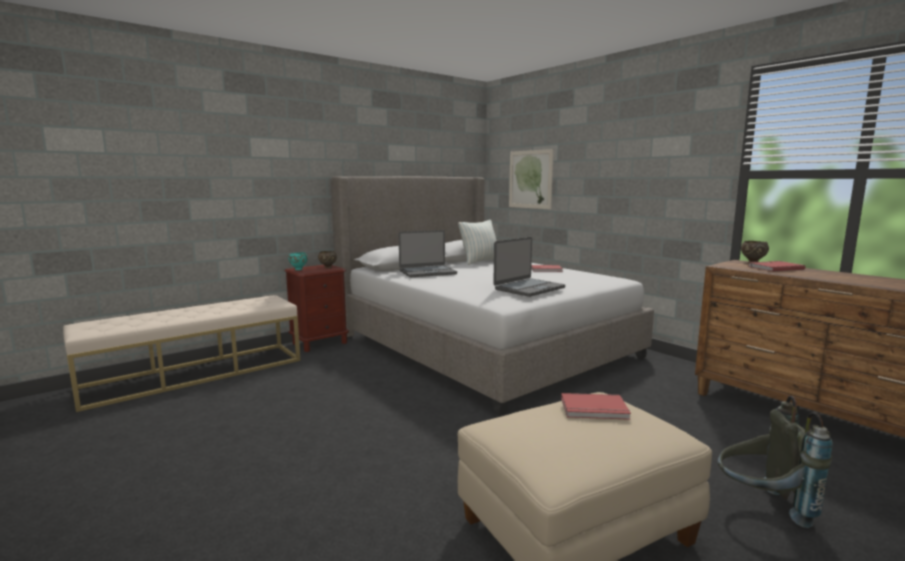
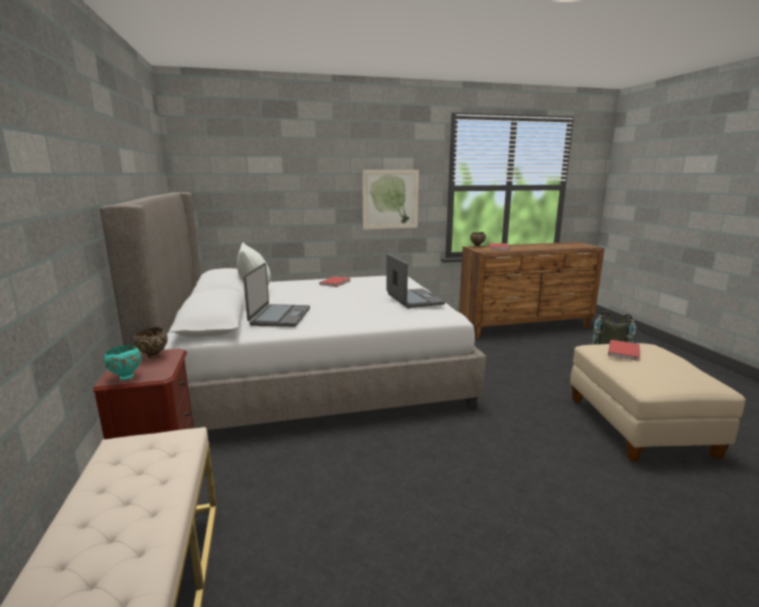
camera: 65 degrees left, 5 degrees up
picture [509,149,554,209] -> picture moved to [362,170,419,229]

